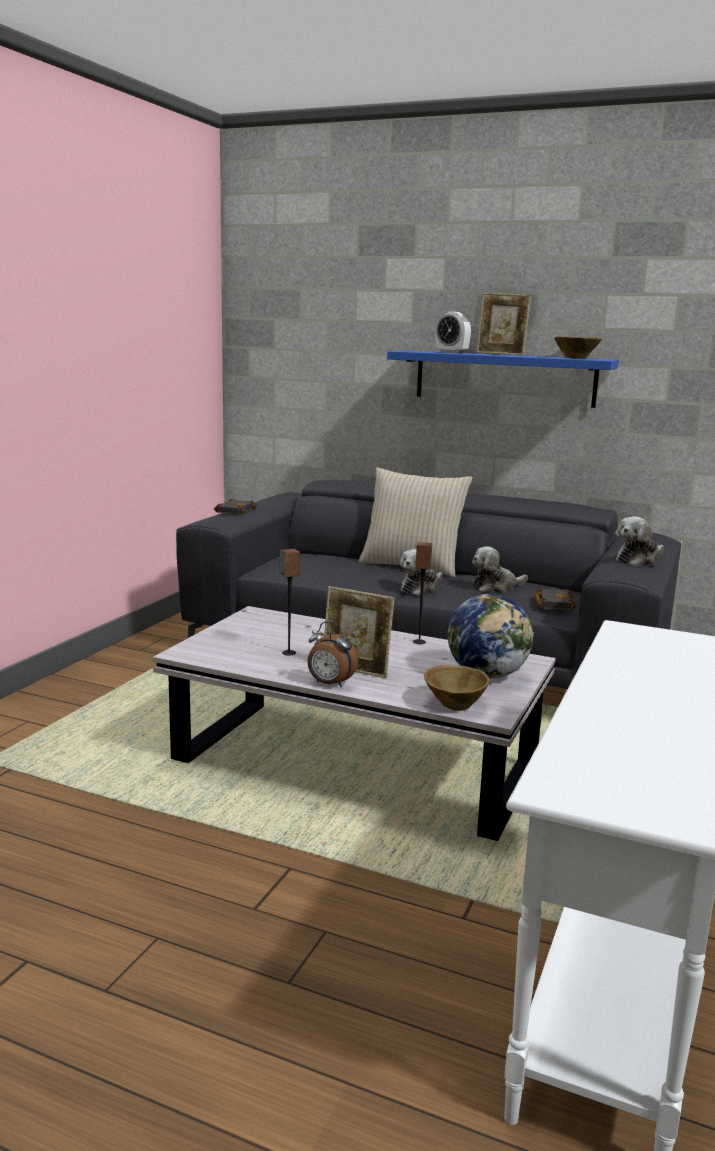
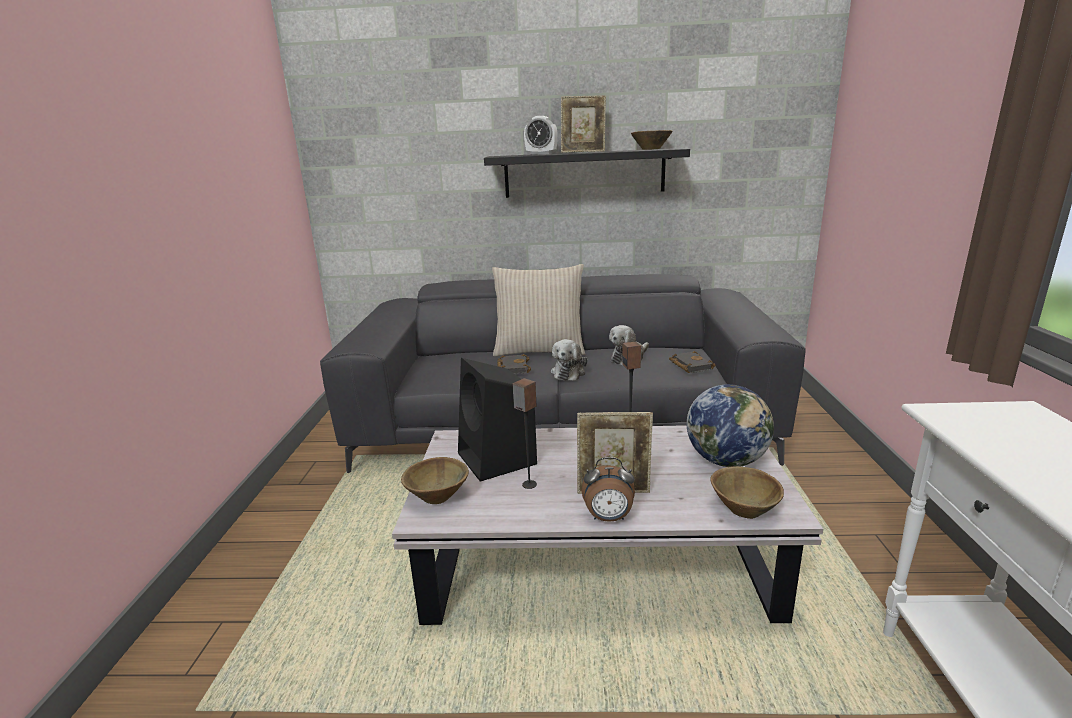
camera: 20 degrees left, 5 degrees up
black book [214,499,257,515] -> black book moved to [497,354,531,374]
blue shelf [387,350,619,408] -> black shelf [484,148,690,198]
plush toy [616,516,664,566] -> none
none -> brown bowl [401,457,469,504]
none -> black speaker [458,358,537,482]

